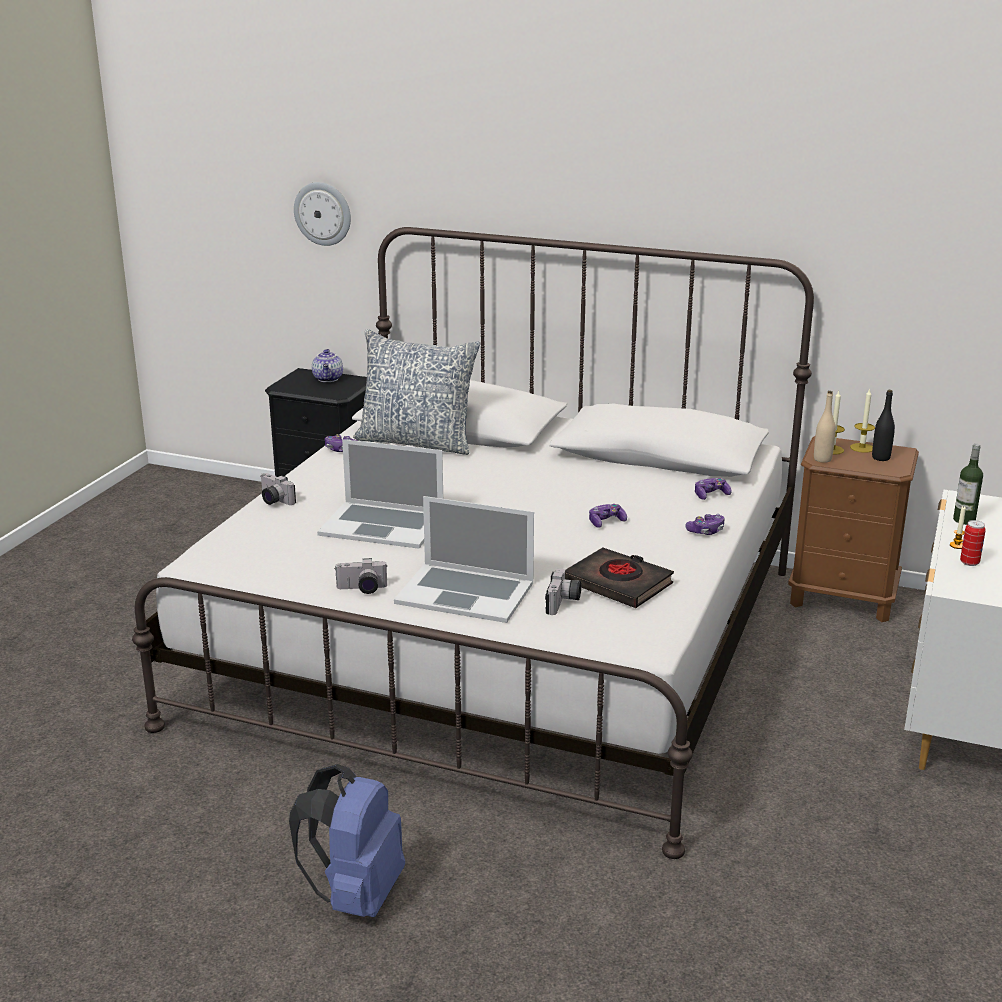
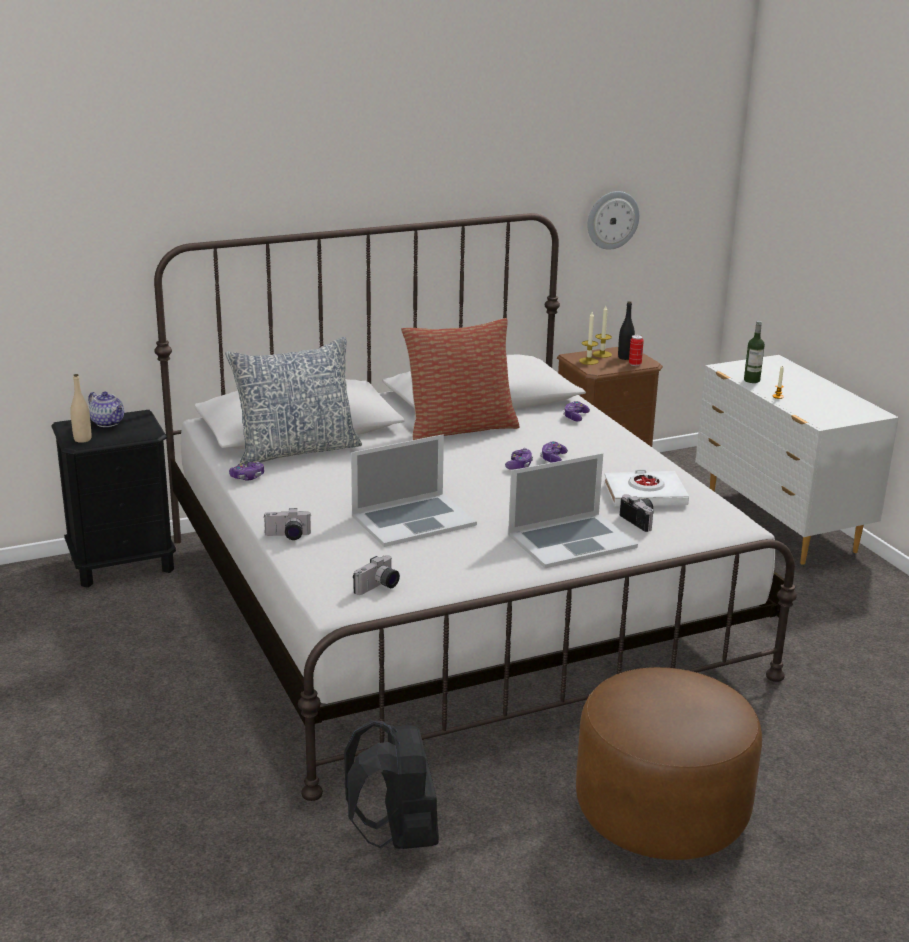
camera: 45 degrees left, 0 degrees up
blue backpack [289,764,405,917] -> brown ottoman [576,667,762,860]
wall clock [294,182,351,246] -> wall clock moved to [587,191,640,250]
camera [335,558,388,594] -> camera moved to [353,555,400,595]
black book [565,548,674,608] -> white book [604,469,689,506]
game controller [686,514,725,535] -> game controller moved to [505,448,533,470]
beige bottle [814,391,836,463] -> beige bottle moved to [70,374,91,443]
can [960,520,986,566] -> can moved to [629,335,644,366]
none -> black backpack [344,721,439,849]
none -> pillow [401,318,520,440]

